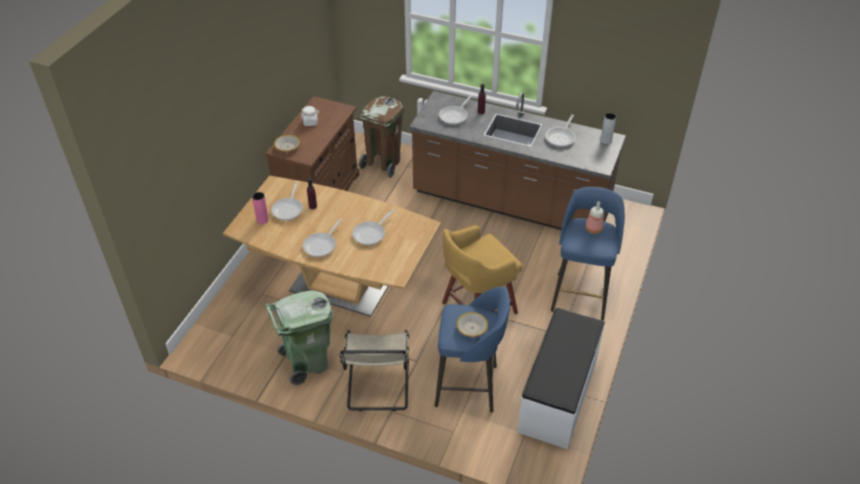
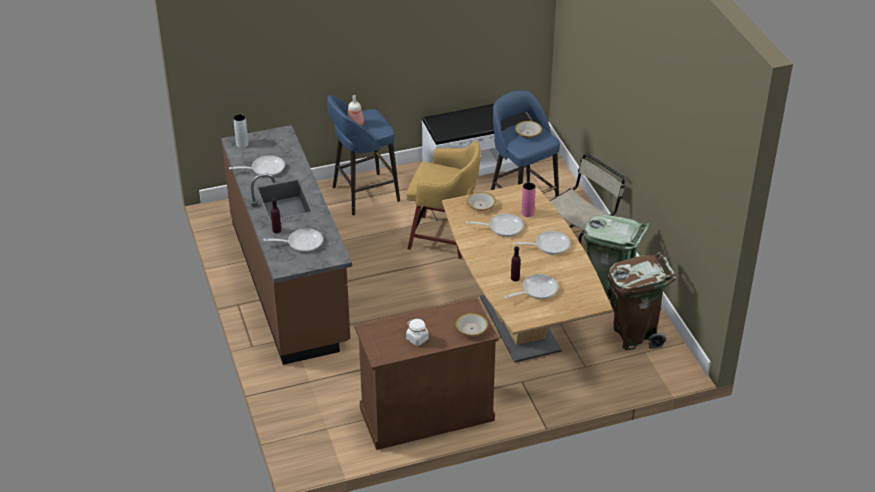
camera: 130 degrees left, 5 degrees down
pink vase [252,192,269,224] -> pink vase moved to [522,182,536,217]
brown trash can [356,97,404,178] -> brown trash can moved to [608,251,676,350]
none -> bowl [467,192,496,211]

